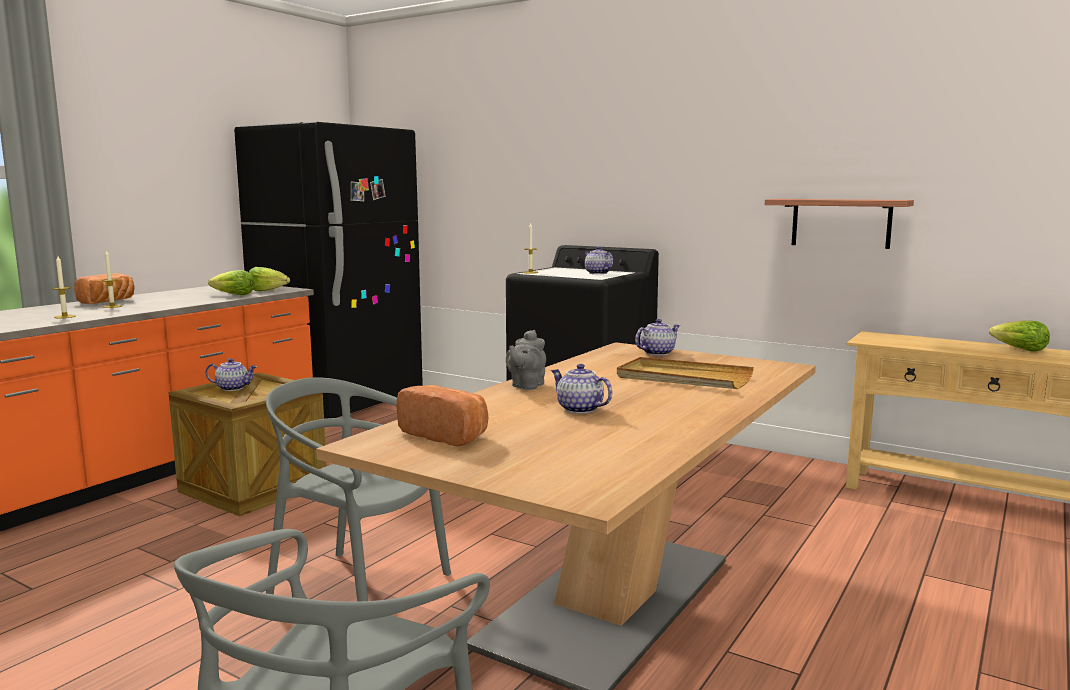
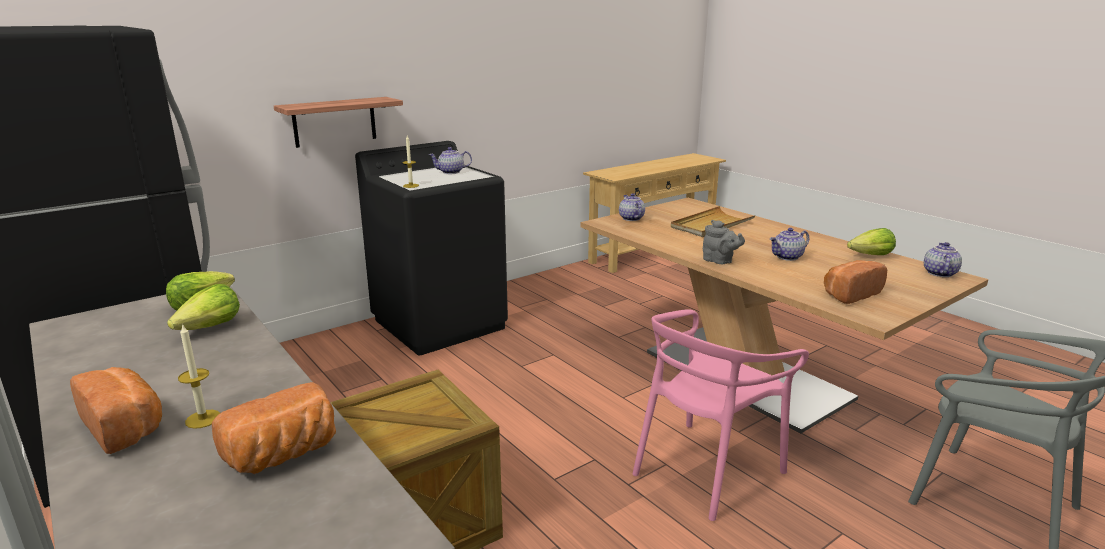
camera: 70 degrees left, 10 degrees up
candle [52,256,76,319] -> bread [212,382,336,474]
teapot [205,358,257,391] -> teapot moved to [924,242,962,277]
grey chair [266,377,451,601] -> pink chair [633,309,809,521]
shelf [765,199,914,249] -> shelf moved to [274,97,403,148]
lettuce [989,321,1050,352] -> lettuce moved to [847,228,896,255]

